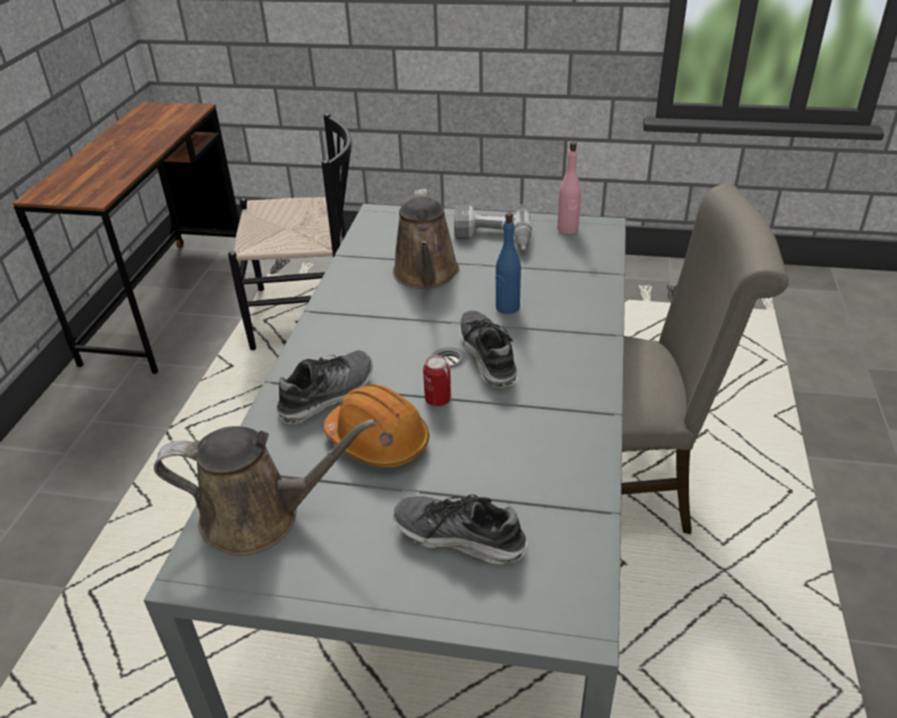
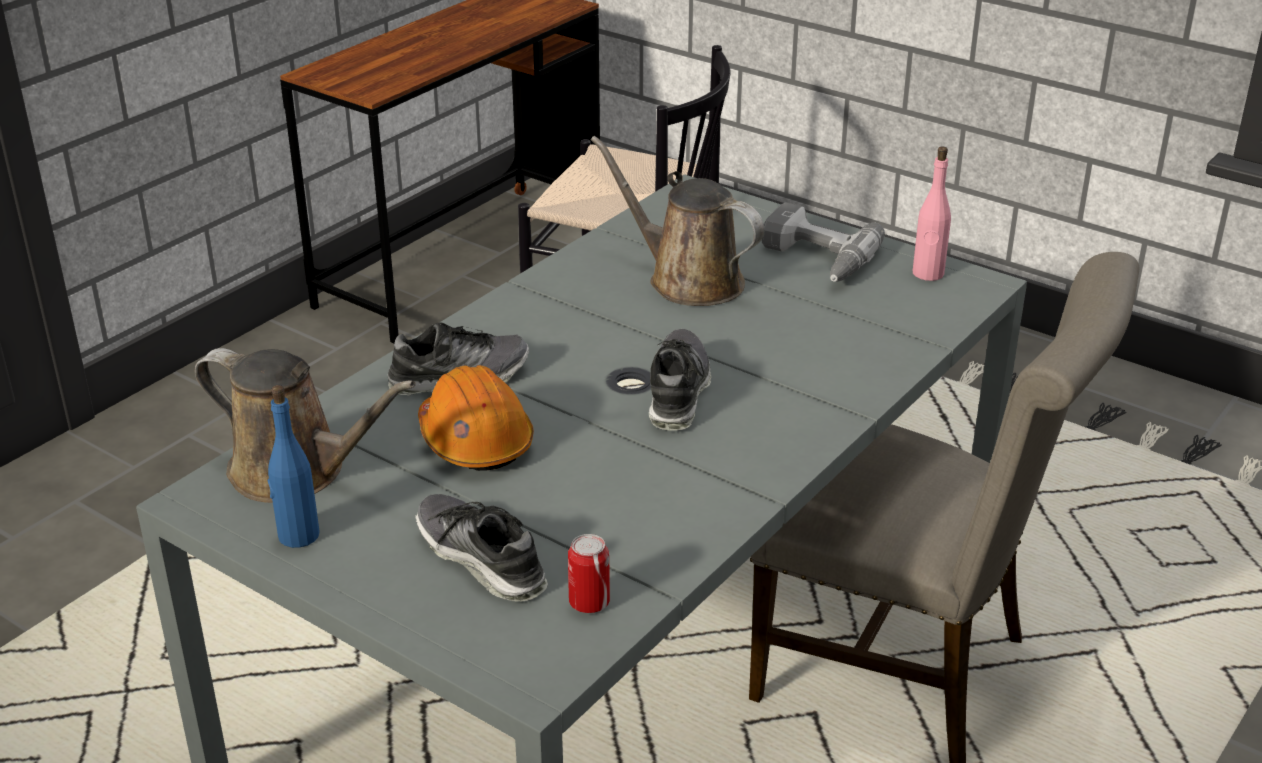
camera: 25 degrees right, 5 degrees down
brown watering can [393,189,459,289] -> brown watering can turned 105 degrees clockwise [591,136,765,306]
can [423,355,451,406] -> can moved to [568,534,610,613]
blue bottle [495,212,521,314] -> blue bottle moved to [268,385,320,548]

